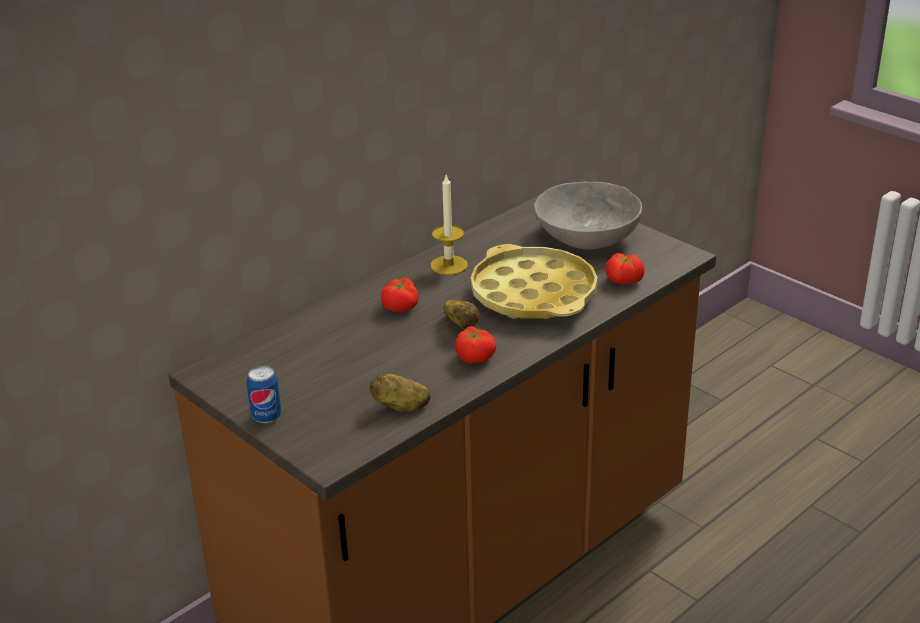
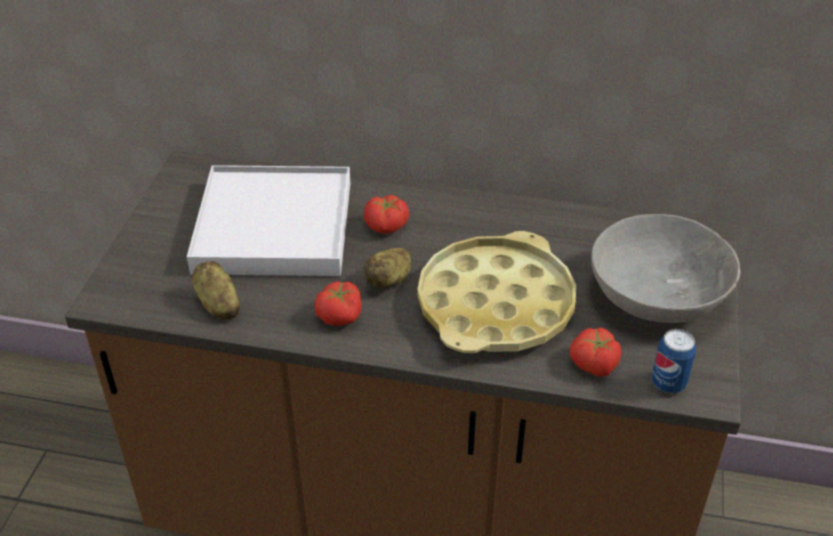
camera: 55 degrees right, 10 degrees up
can [246,366,281,423] -> can moved to [652,329,696,393]
candle [430,175,468,275] -> none
none -> white tray [187,165,350,276]

